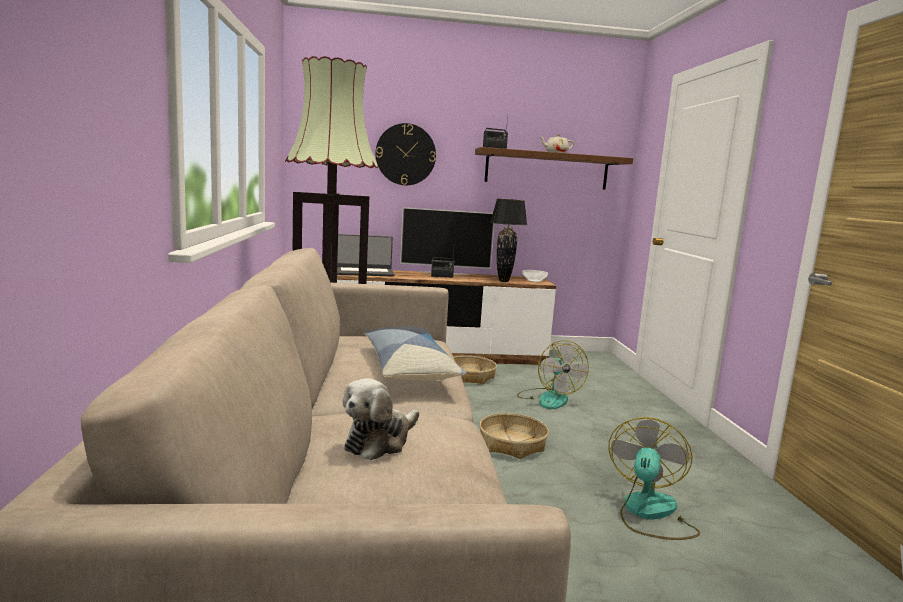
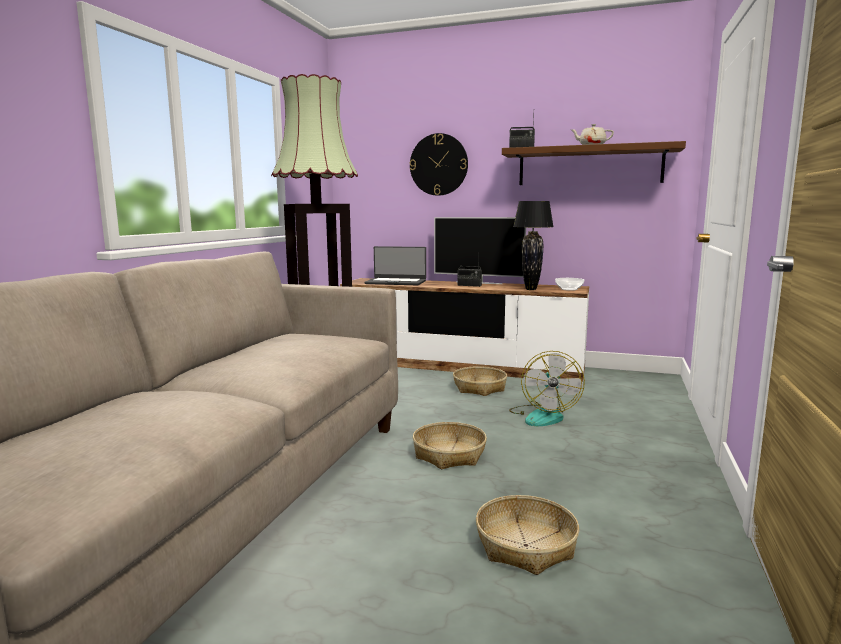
camera: 25 degrees right, 0 degrees up
plush toy [342,378,419,460] -> none
pillow [364,326,466,381] -> none
fan [608,417,700,540] -> basket [476,495,579,575]

